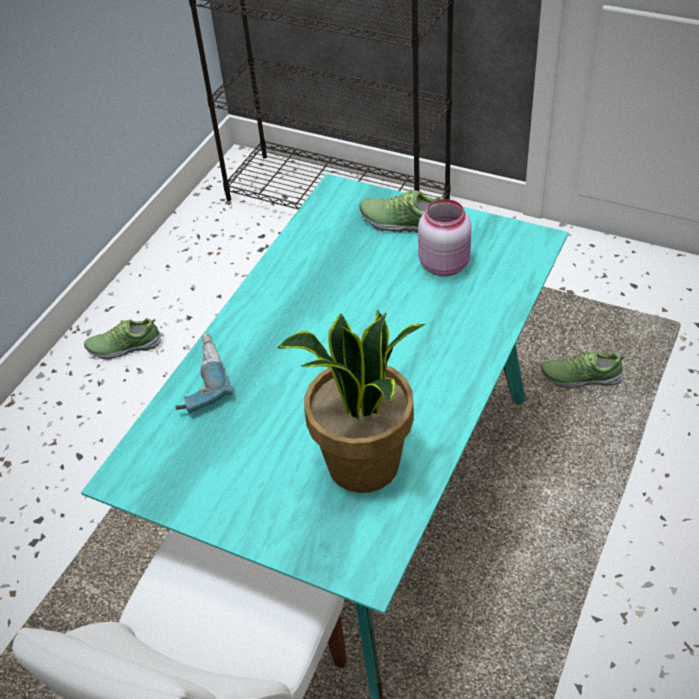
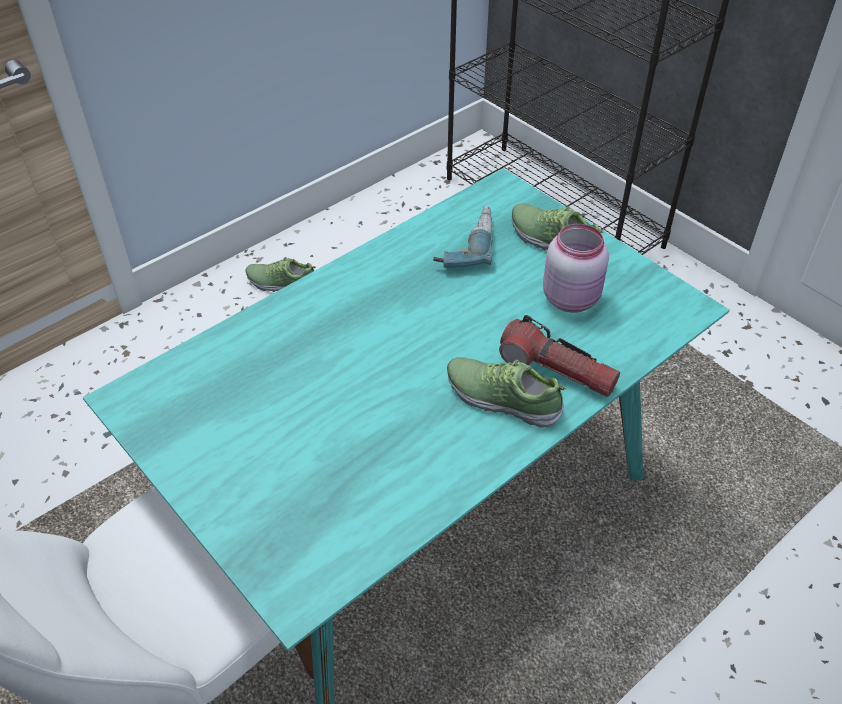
camera: 20 degrees right, 0 degrees up
power drill [175,333,233,413] -> power drill moved to [433,206,493,268]
potted plant [277,309,426,493] -> none
shoe [541,350,625,388] -> shoe moved to [447,357,566,428]
none -> flashlight [499,315,620,397]

